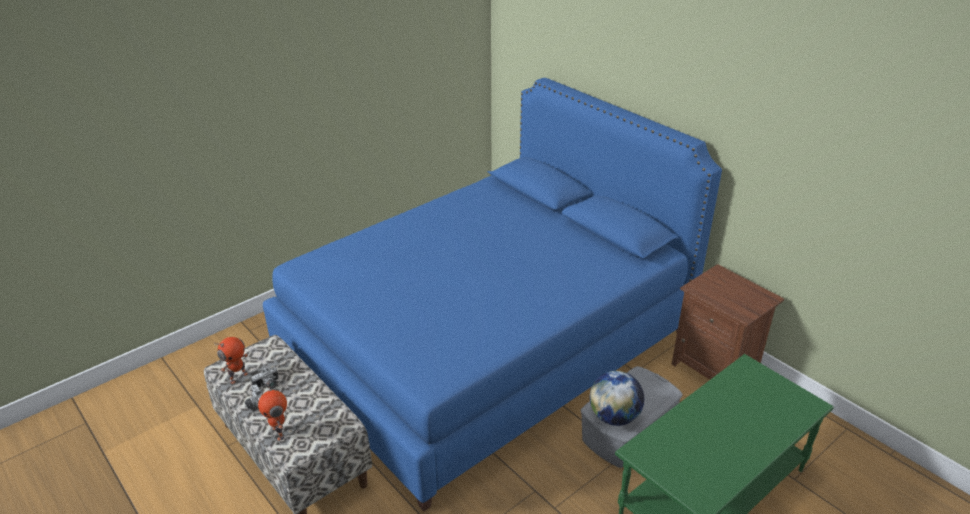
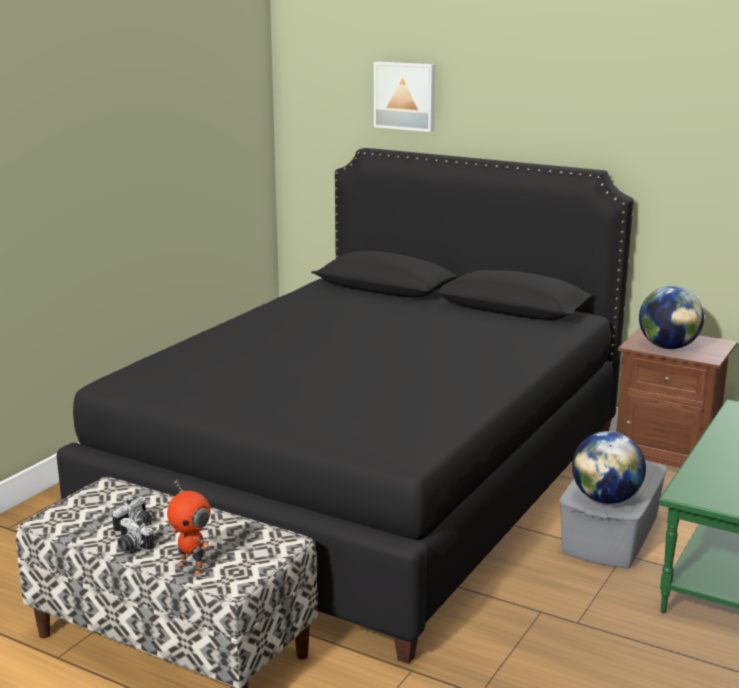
camera: 20 degrees left, 15 degrees down
toy robot [216,337,248,384] -> none
blue bed [263,78,722,511] -> black bed [57,148,634,664]
none -> picture [374,62,435,132]
none -> globe [639,286,704,349]

